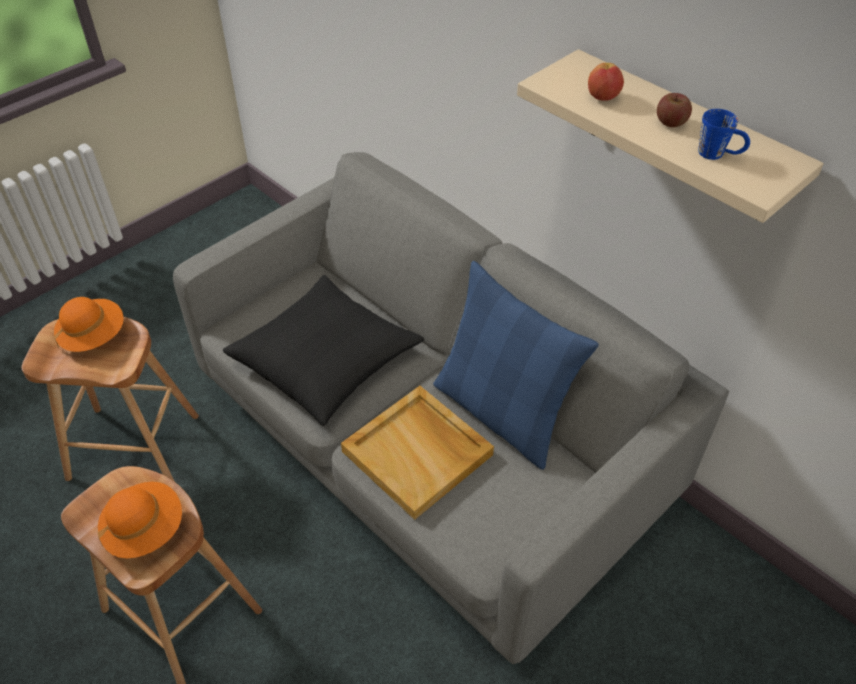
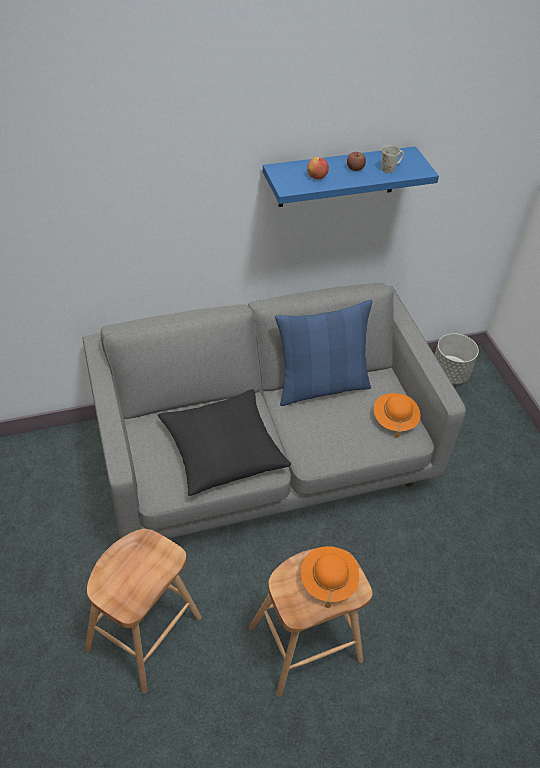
camera: 65 degrees left, 0 degrees up
orange hat [54,297,124,352] -> orange hat moved to [374,393,420,438]
beige tray [341,386,494,520] -> none
beige shelf [517,49,824,223] -> blue shelf [263,146,439,207]
blue mug [698,109,750,160] -> white mug [381,145,404,173]
none -> grey planter [434,333,479,384]

